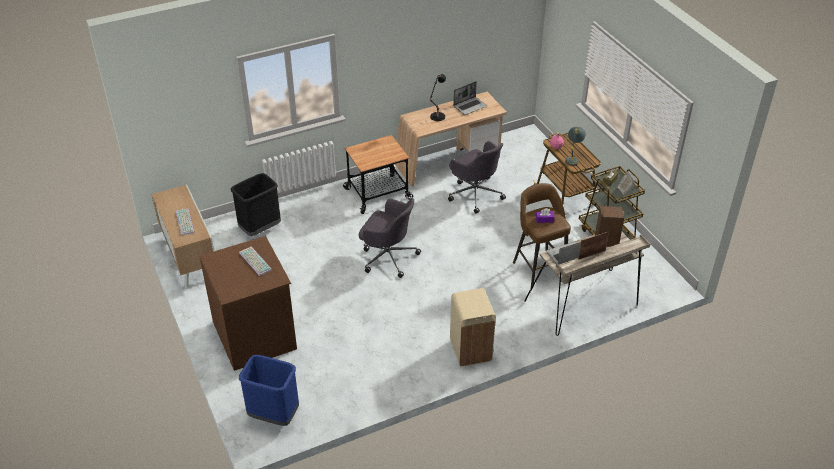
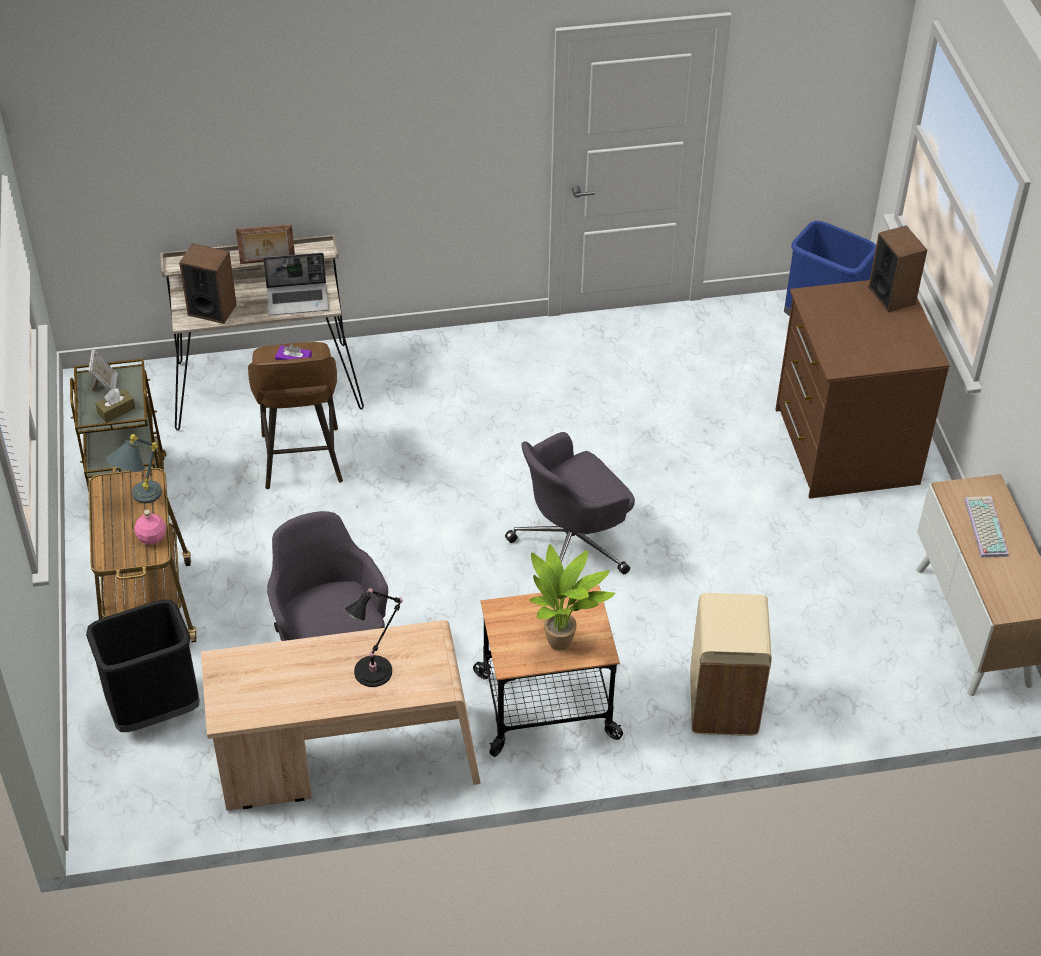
camera: 165 degrees left, 5 degrees up
black trash can [231,173,281,236] -> black trash can moved to [86,600,200,732]
keyboard [239,246,272,276] -> none
grey office chair [359,198,421,278] -> grey office chair turned 75 degrees counterclockwise [505,432,635,574]
beige trash can [450,288,496,367] -> beige trash can moved to [690,593,772,736]
laptop [453,82,487,115] -> none
none -> potted plant [529,544,615,651]
none -> speaker [868,225,927,312]

